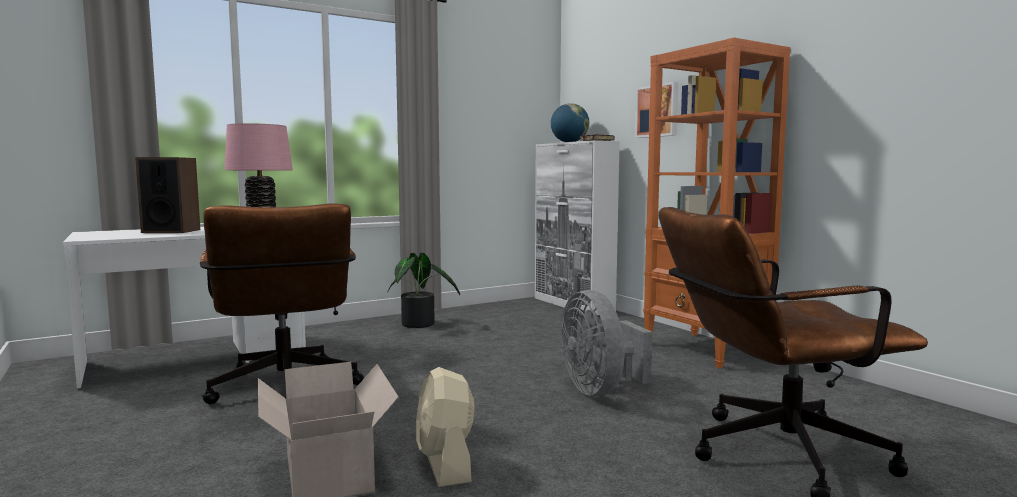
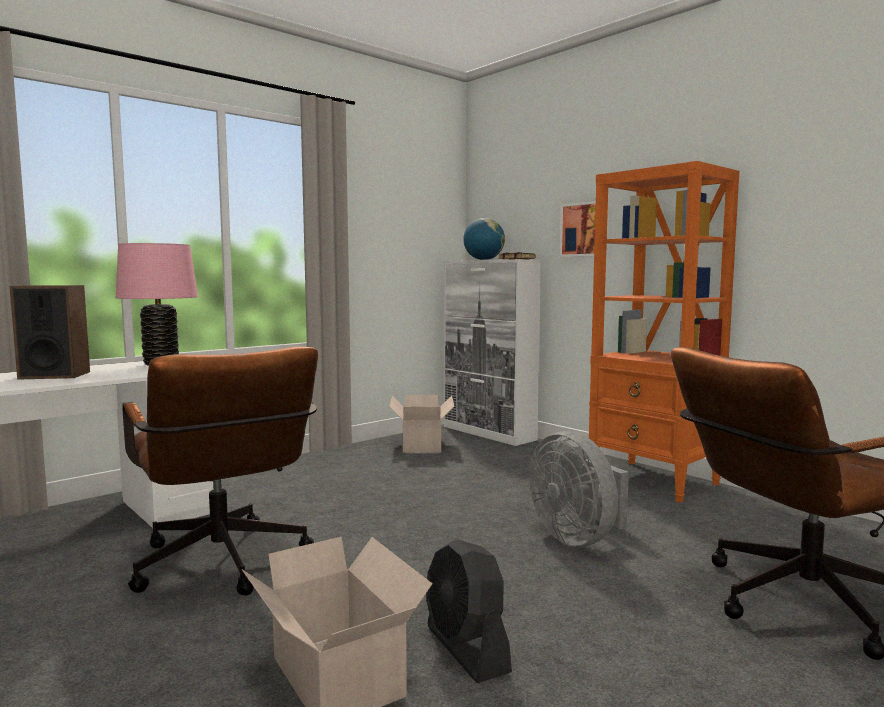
camera: 10 degrees left, 0 degrees up
potted plant [387,253,460,328] -> none
beige fan [416,367,475,487] -> black fan [426,539,512,683]
none -> cardboard box [389,395,454,453]

